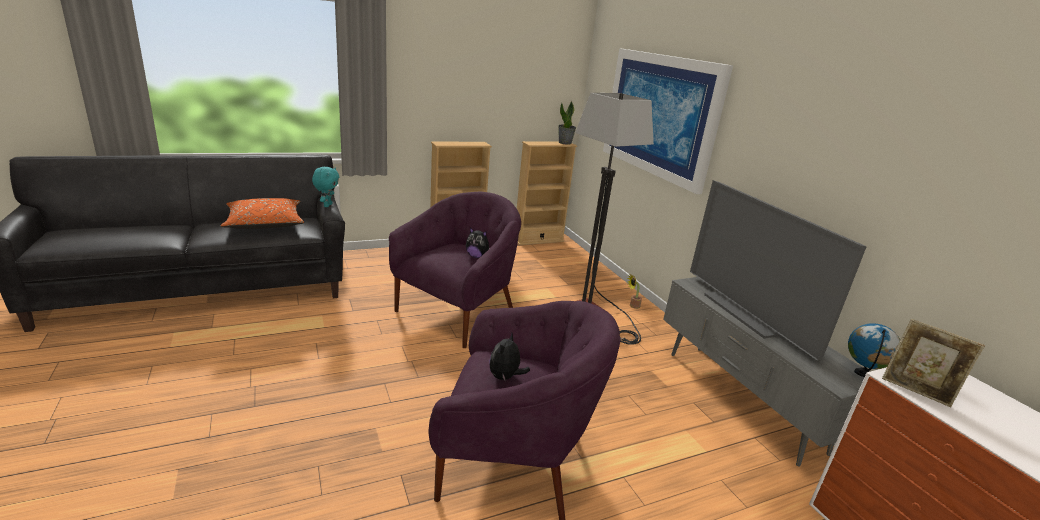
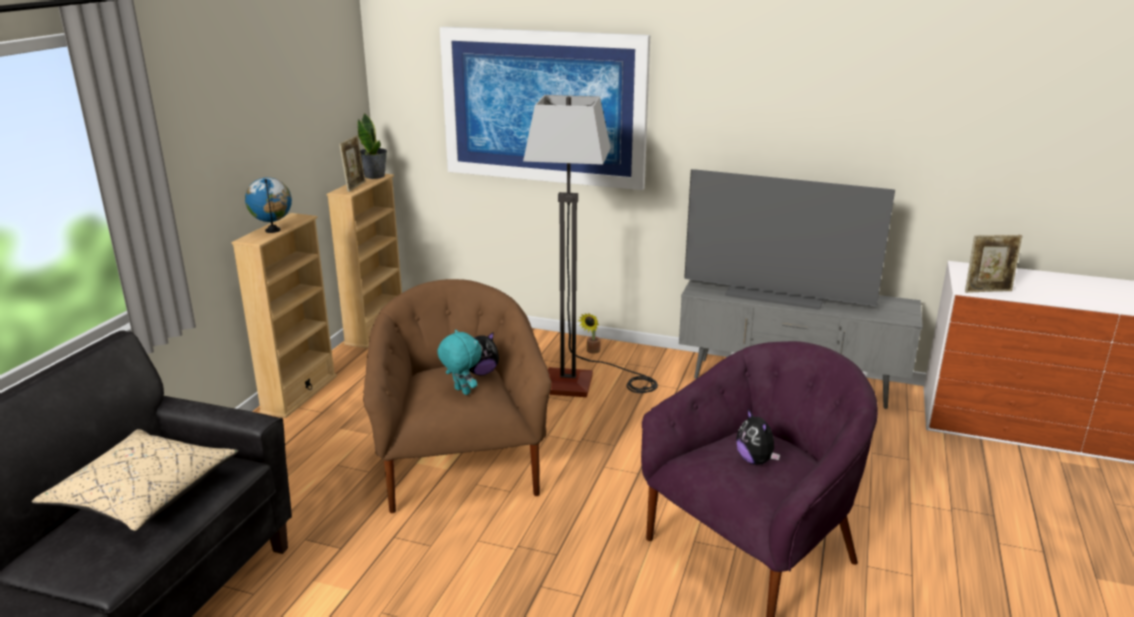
camera: 45 degrees left, 0 degrees up
orange pillow [220,198,304,229] -> beige pillow [32,429,238,531]
turquoise plush toy [312,167,339,207] -> turquoise plush toy moved to [437,329,482,395]
purple armchair [389,192,521,348] -> brown armchair [363,279,552,513]
globe [848,323,900,377] -> globe moved to [245,177,292,233]
none -> picture frame [339,135,365,192]

